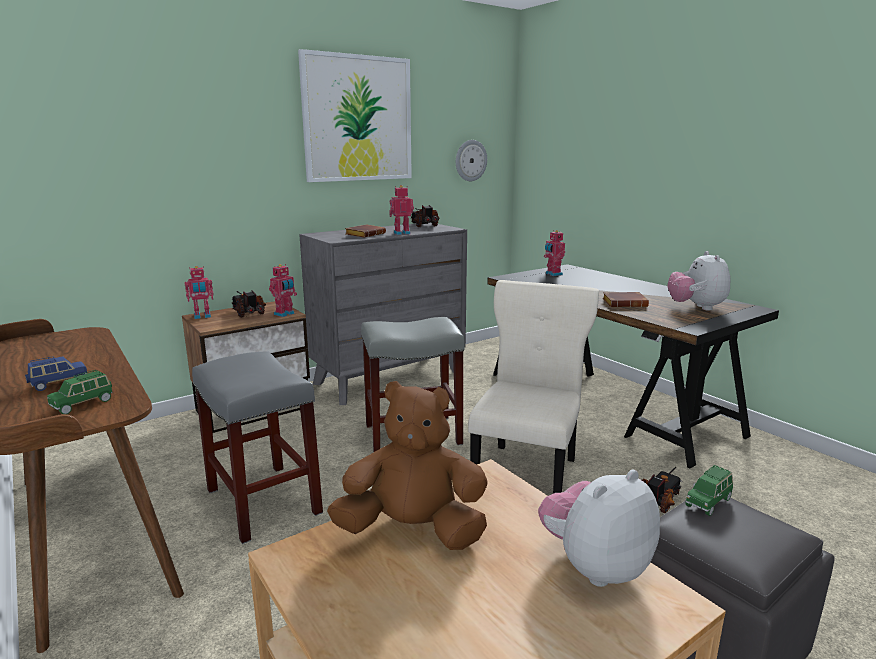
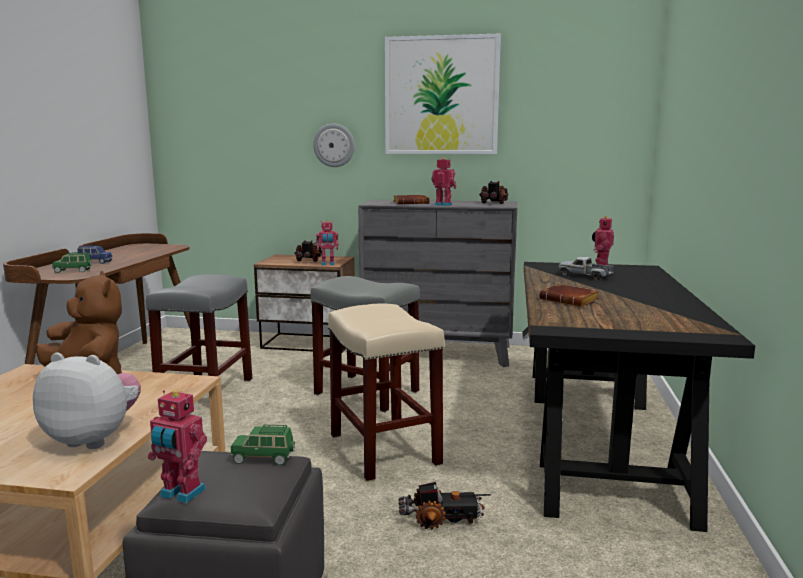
camera: 45 degrees right, 5 degrees down
toy robot [185,266,214,319] -> toy robot moved to [148,390,207,503]
wall clock [456,140,487,181] -> wall clock moved to [313,124,355,167]
beige chair [468,280,599,494] -> beige stool [328,303,445,482]
plush toy [667,251,731,310] -> none
none -> toy truck [558,257,614,280]

